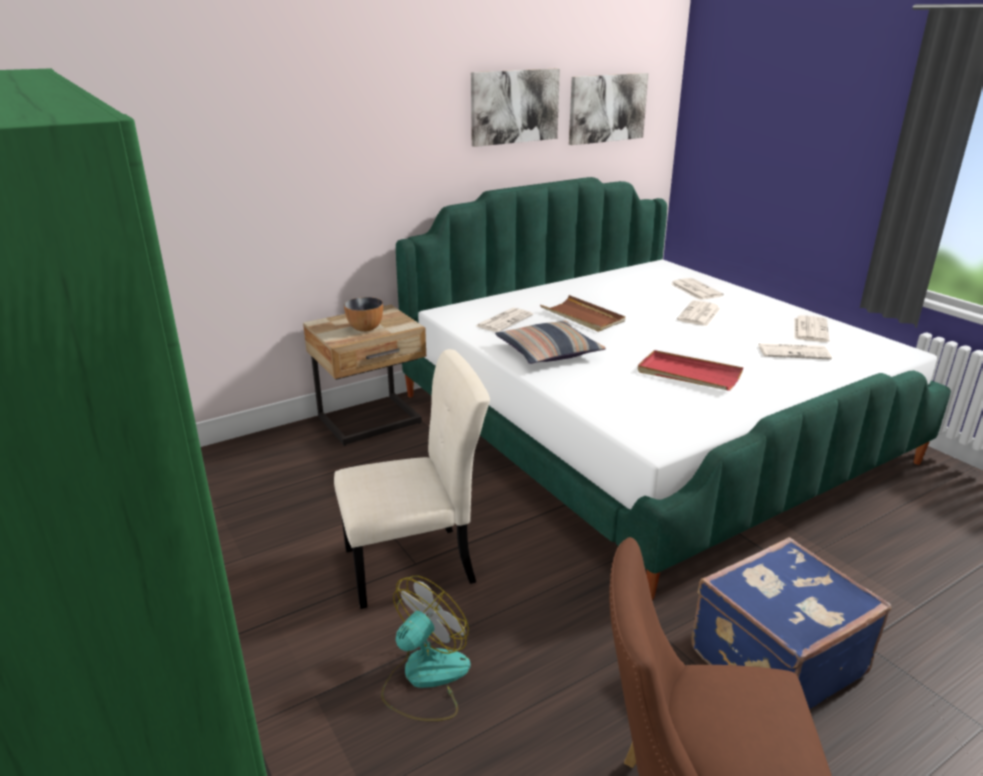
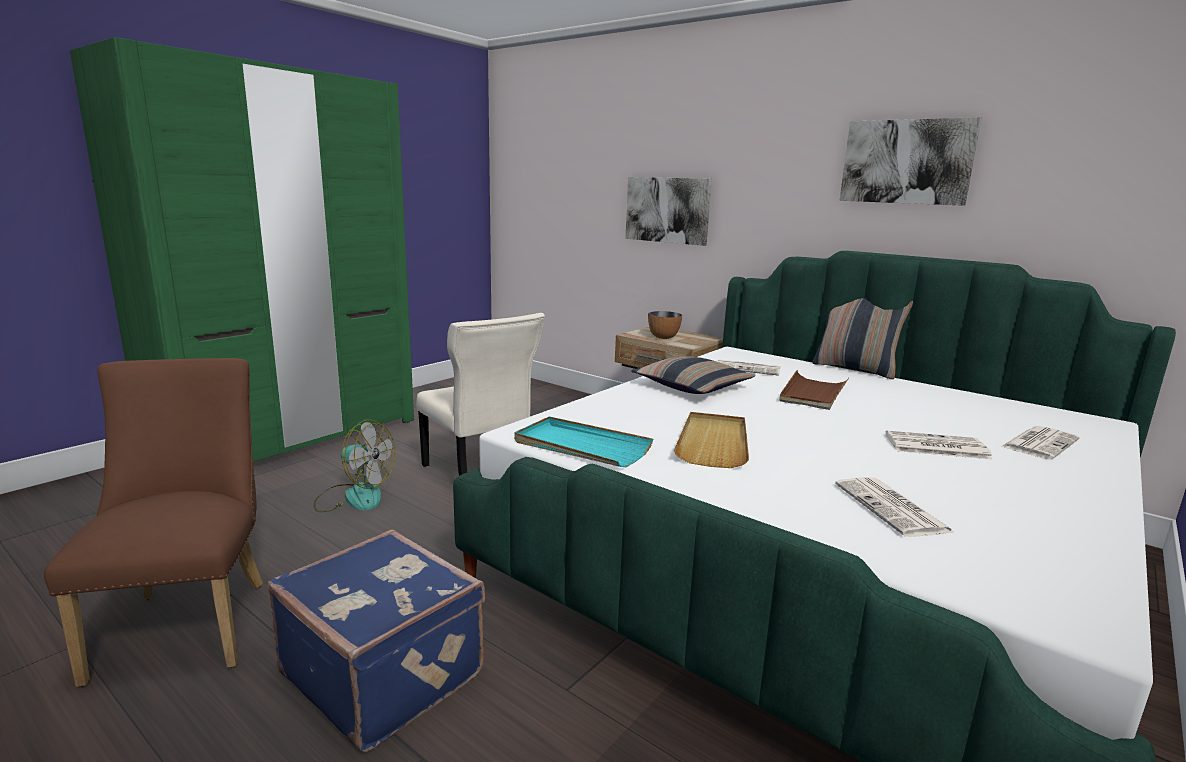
camera: 70 degrees right, 10 degrees down
picture [569,73,649,145] -> picture moved to [625,177,712,246]
red tray [637,350,743,390] -> beige tray [674,412,749,468]
newspaper [794,315,829,342] -> none
none -> turquoise tray [514,416,653,467]
none -> pillow [812,298,913,379]

